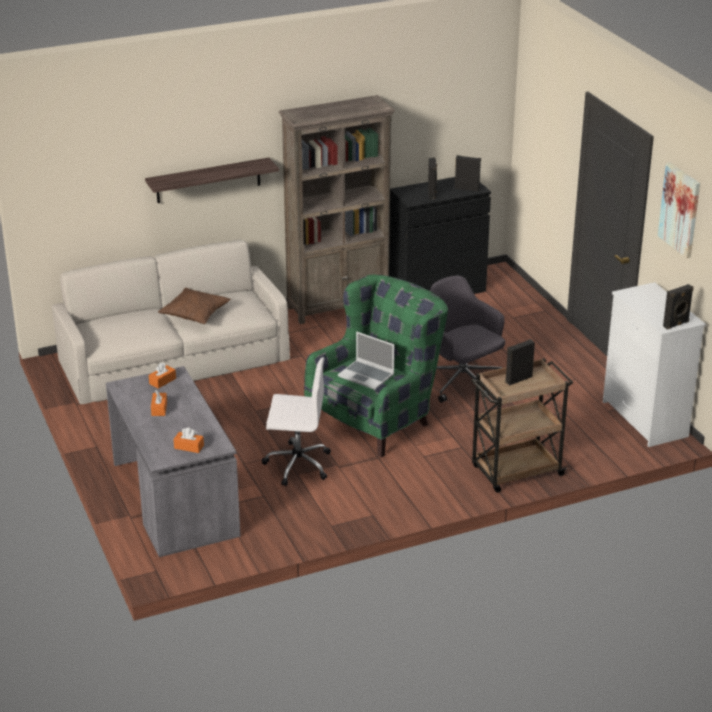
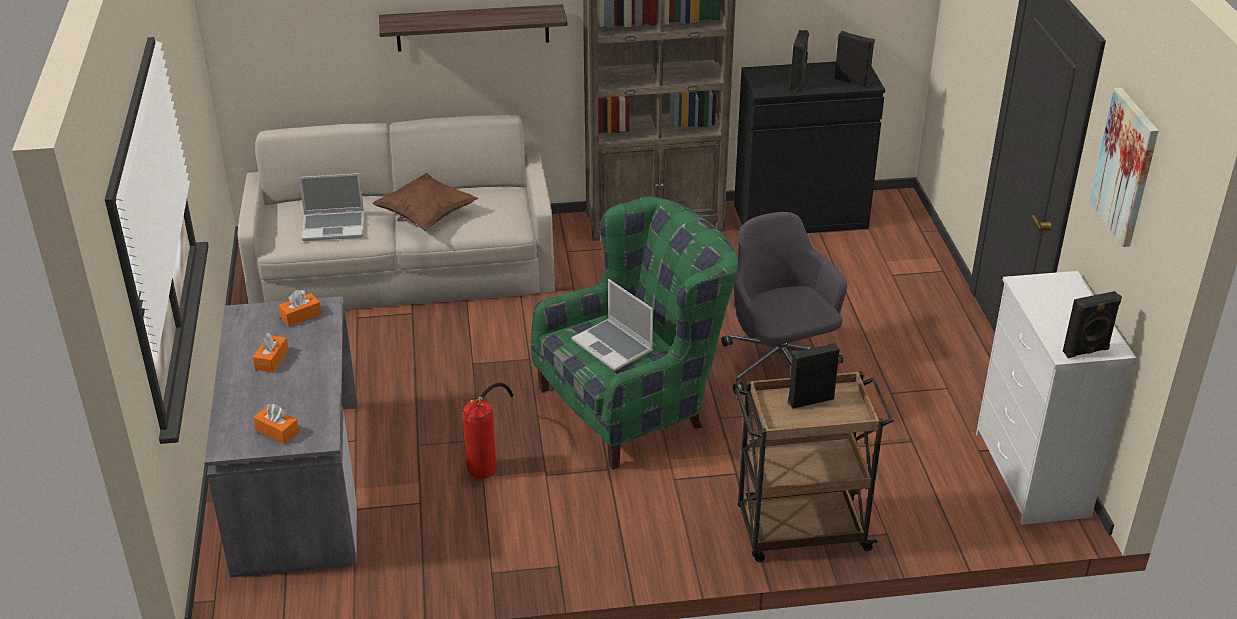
camera: 15 degrees right, 5 degrees up
white office chair [261,357,331,486] -> fire extinguisher [463,383,515,479]
none -> laptop [299,173,364,241]

